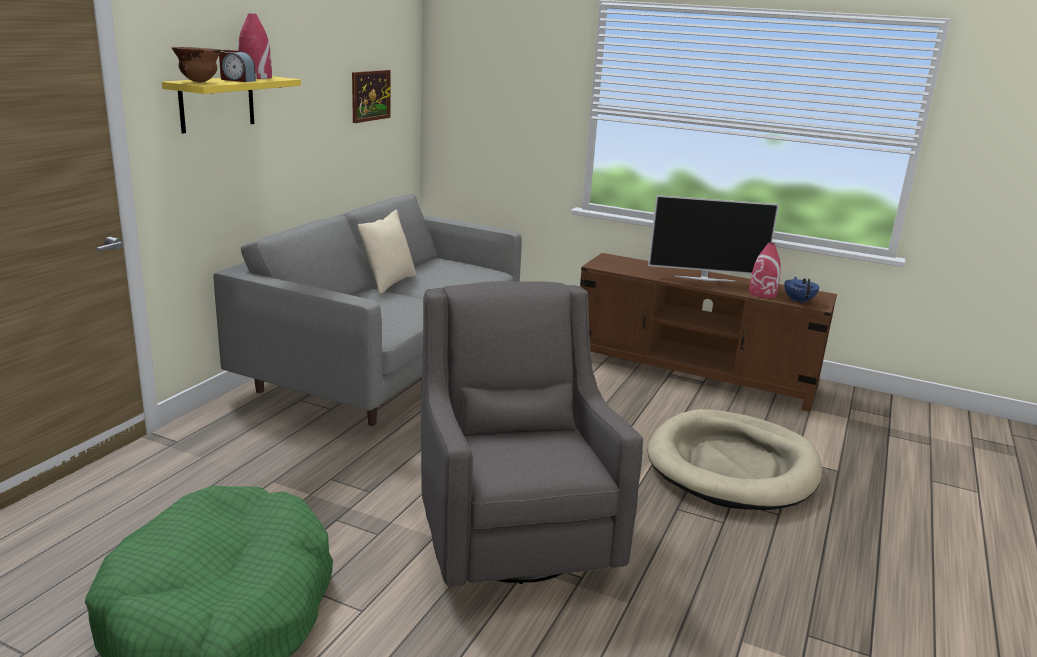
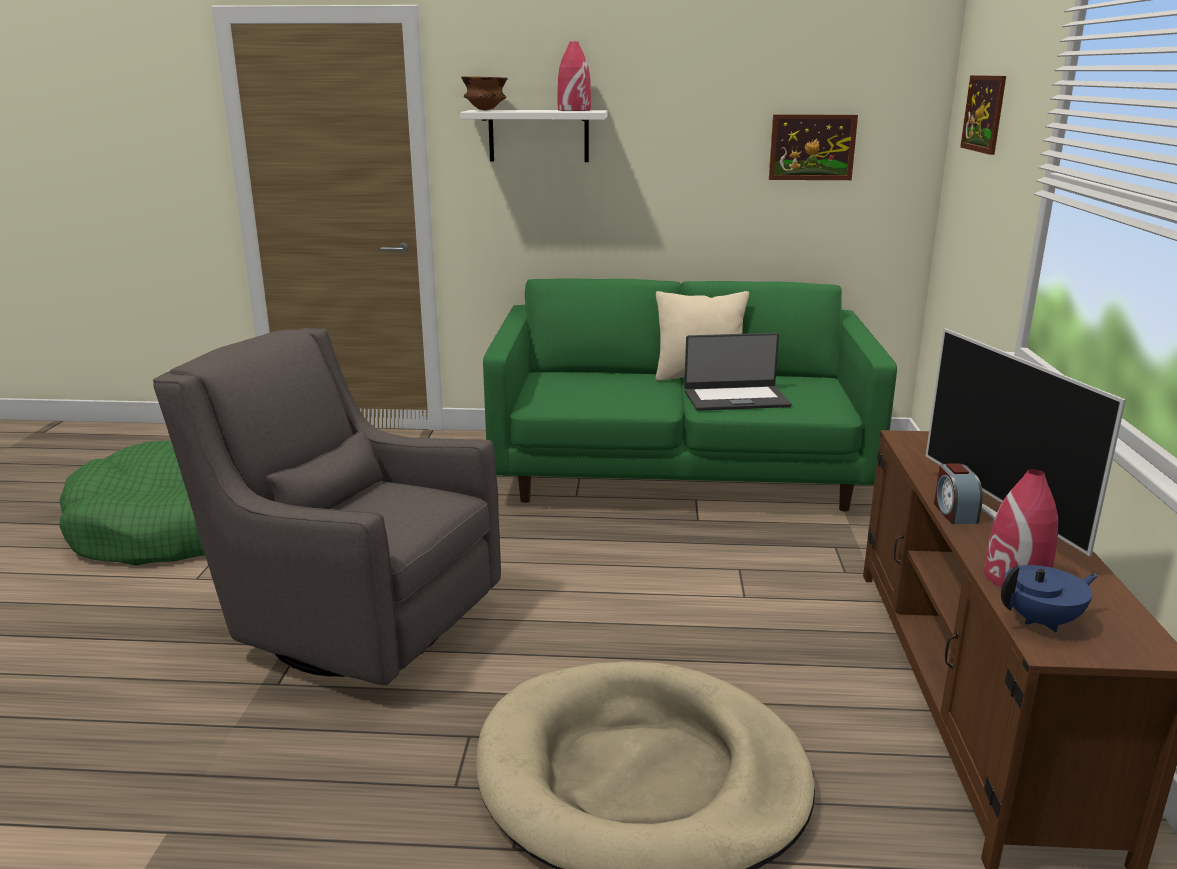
camera: 70 degrees right, 0 degrees up
yellow shelf [162,76,301,134] -> white shelf [460,110,607,162]
grey sofa [213,194,522,426] -> green sofa [483,278,897,511]
alarm clock [219,50,256,82] -> alarm clock moved to [934,463,983,524]
grey armchair [421,281,643,587] -> grey armchair turned 120 degrees counterclockwise [153,328,501,686]
none -> laptop [684,333,792,411]
none -> picture [960,75,1006,155]

